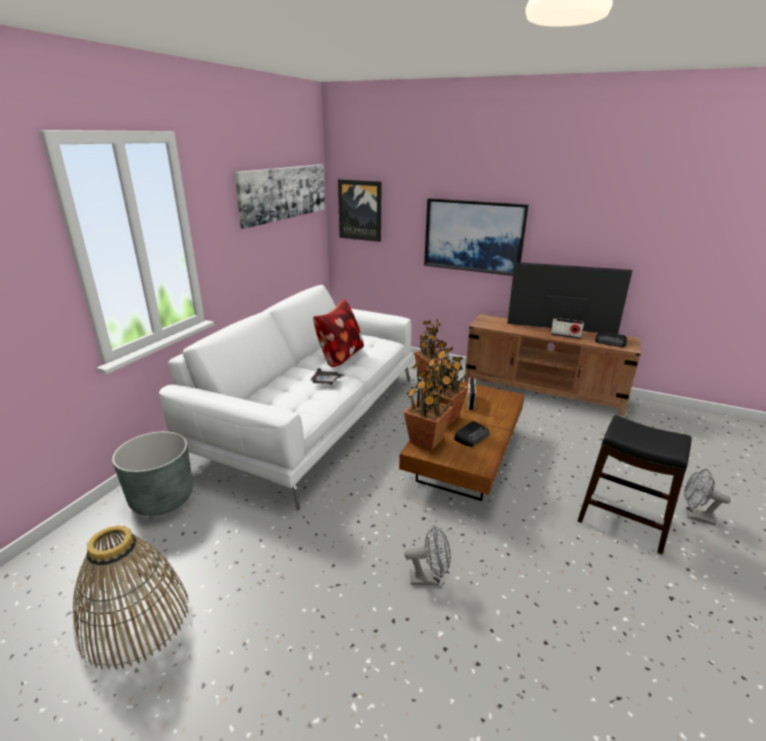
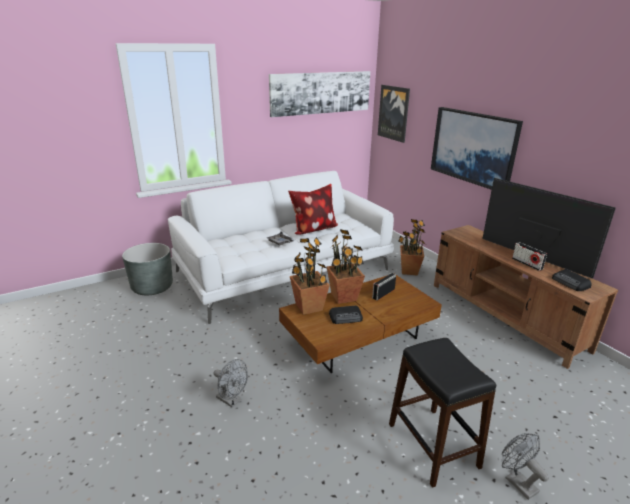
camera: 35 degrees right, 0 degrees up
basket [73,525,189,670] -> none

